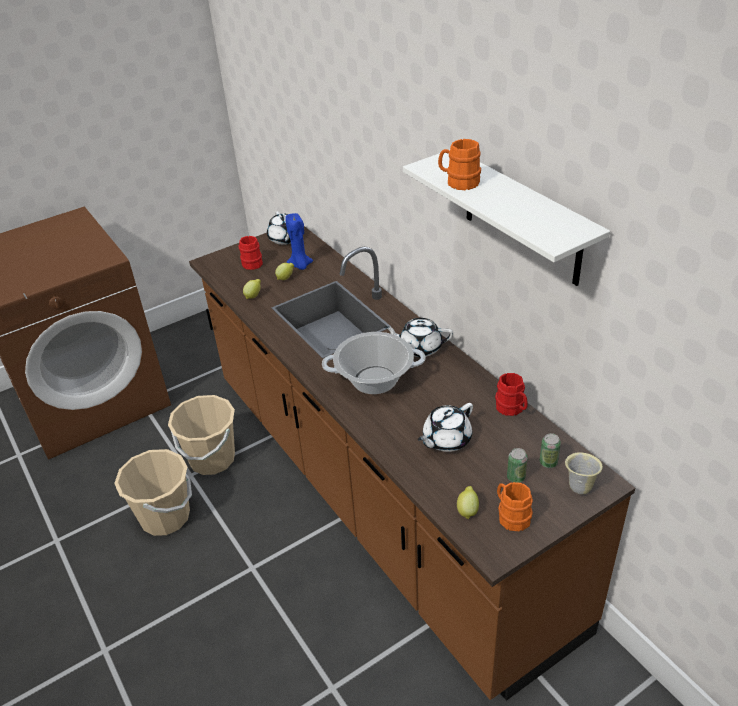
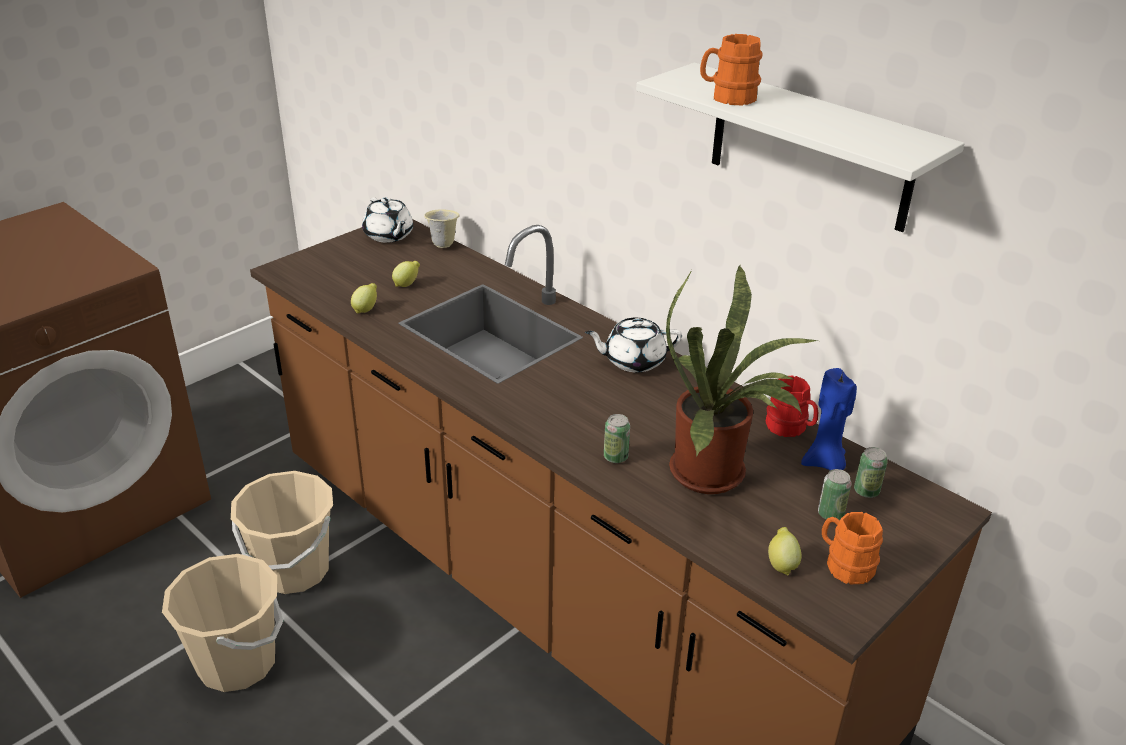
camera: 15 degrees left, 5 degrees down
red mug [239,236,263,270] -> none
blue candle [285,213,313,270] -> blue candle moved to [801,368,857,470]
cooking pot [322,332,426,394] -> none
white teapot [418,403,473,452] -> potted plant [666,266,817,494]
beige mug [565,453,603,494] -> beige mug moved to [424,209,460,248]
none -> can [604,414,630,463]

